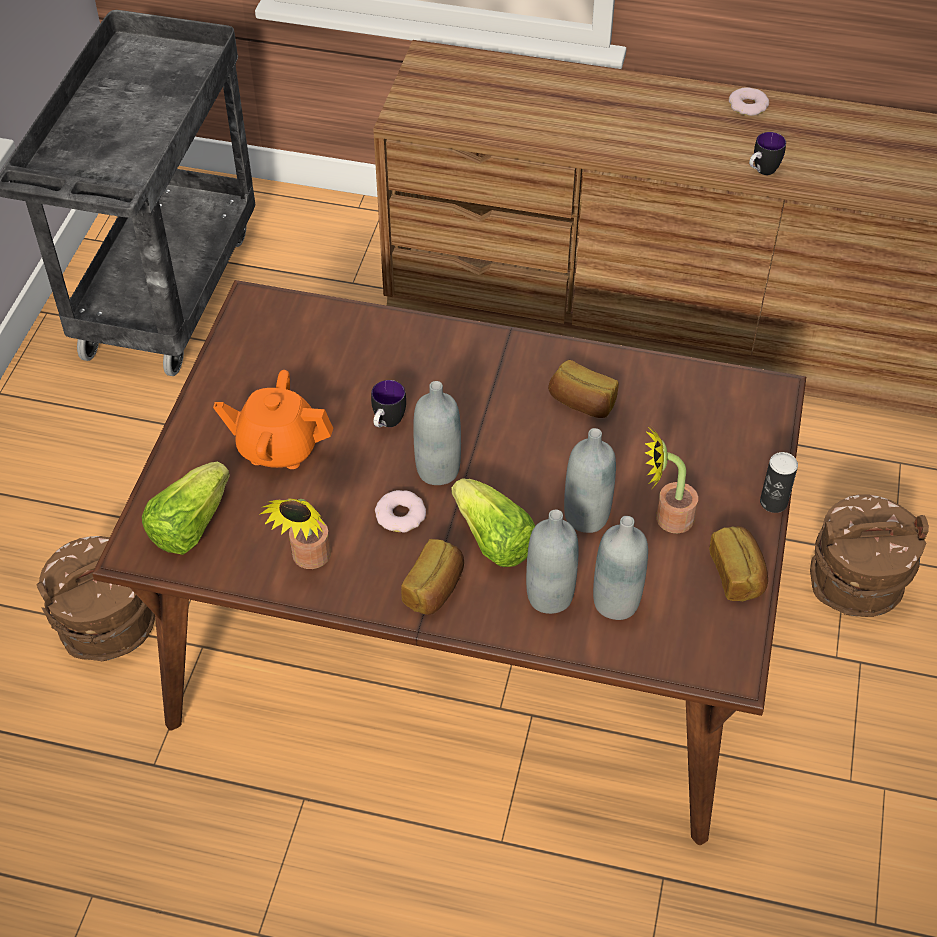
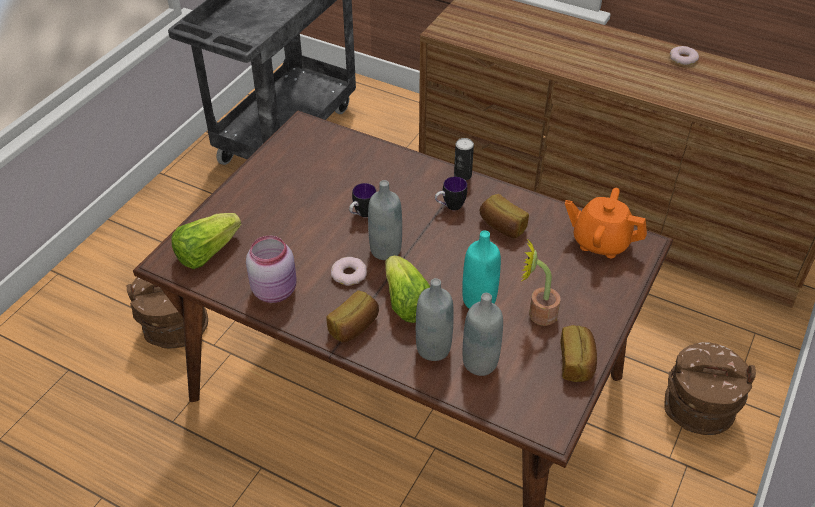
camera: 15 degrees right, 5 degrees down
orange teapot [213,370,333,469] -> orange teapot moved to [565,188,647,258]
potted plant [259,498,331,569] -> pink jar [246,236,297,303]
grey bottle [564,428,616,533] -> turquoise bottle [462,230,501,309]
mug [749,132,786,175] -> mug moved to [435,177,467,210]
can [760,452,798,513] -> can moved to [454,138,474,181]

